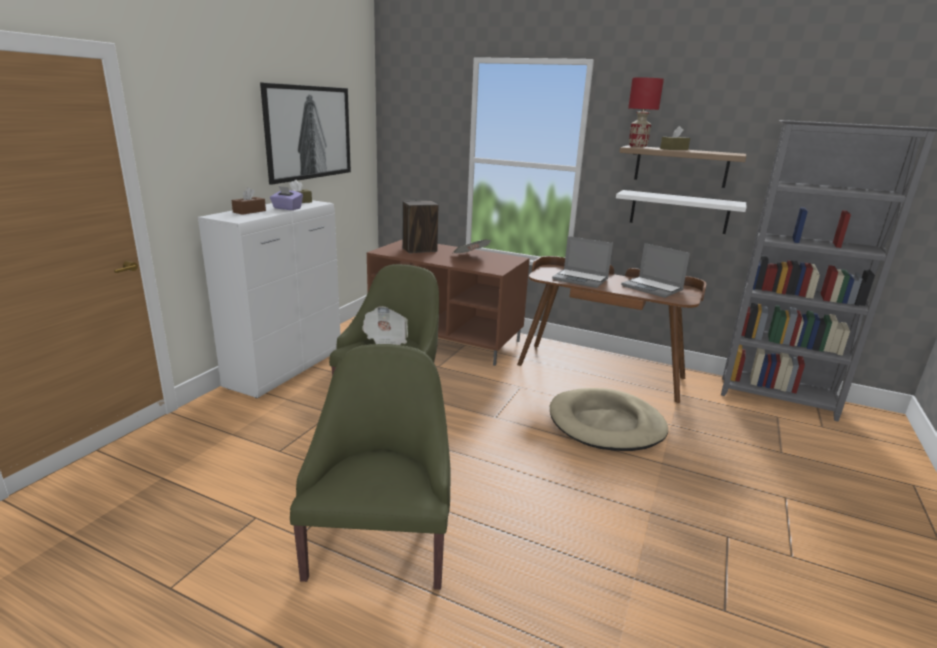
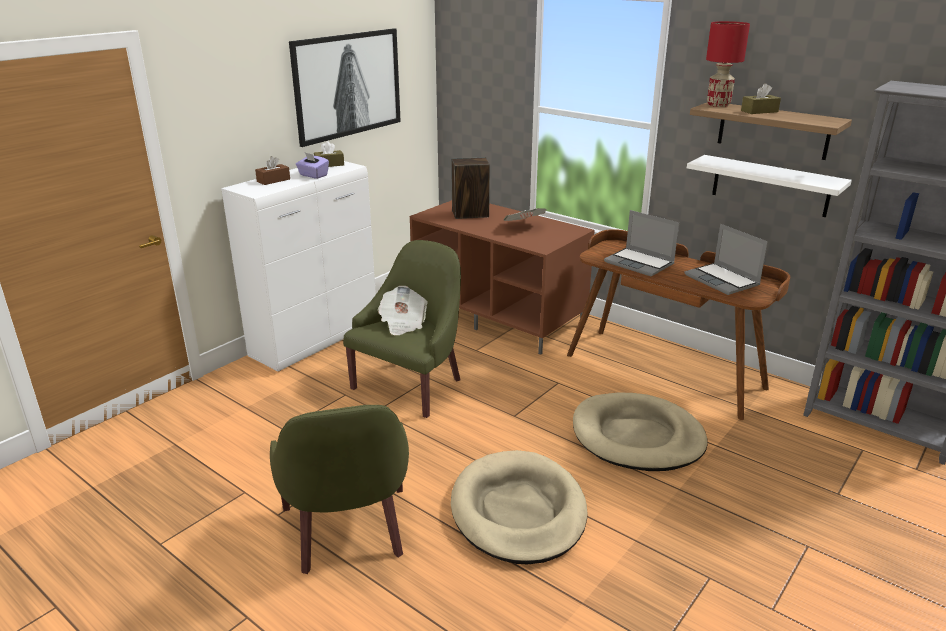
camera: 15 degrees right, 5 degrees up
green armchair [290,344,450,590] -> green armchair turned 150 degrees clockwise [270,405,409,574]
none -> beige dog bed [451,450,587,564]

